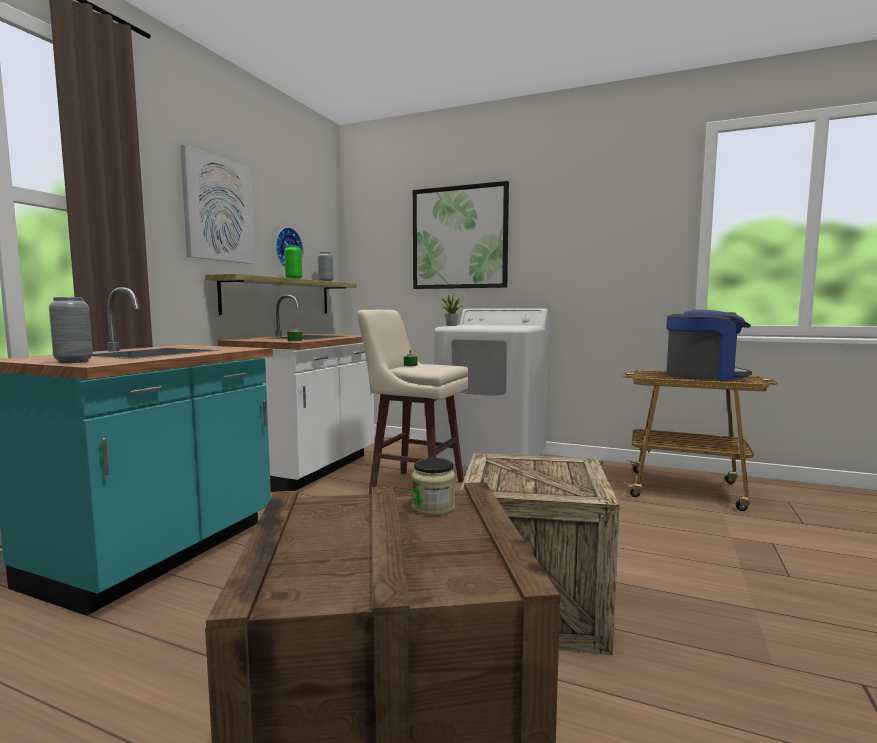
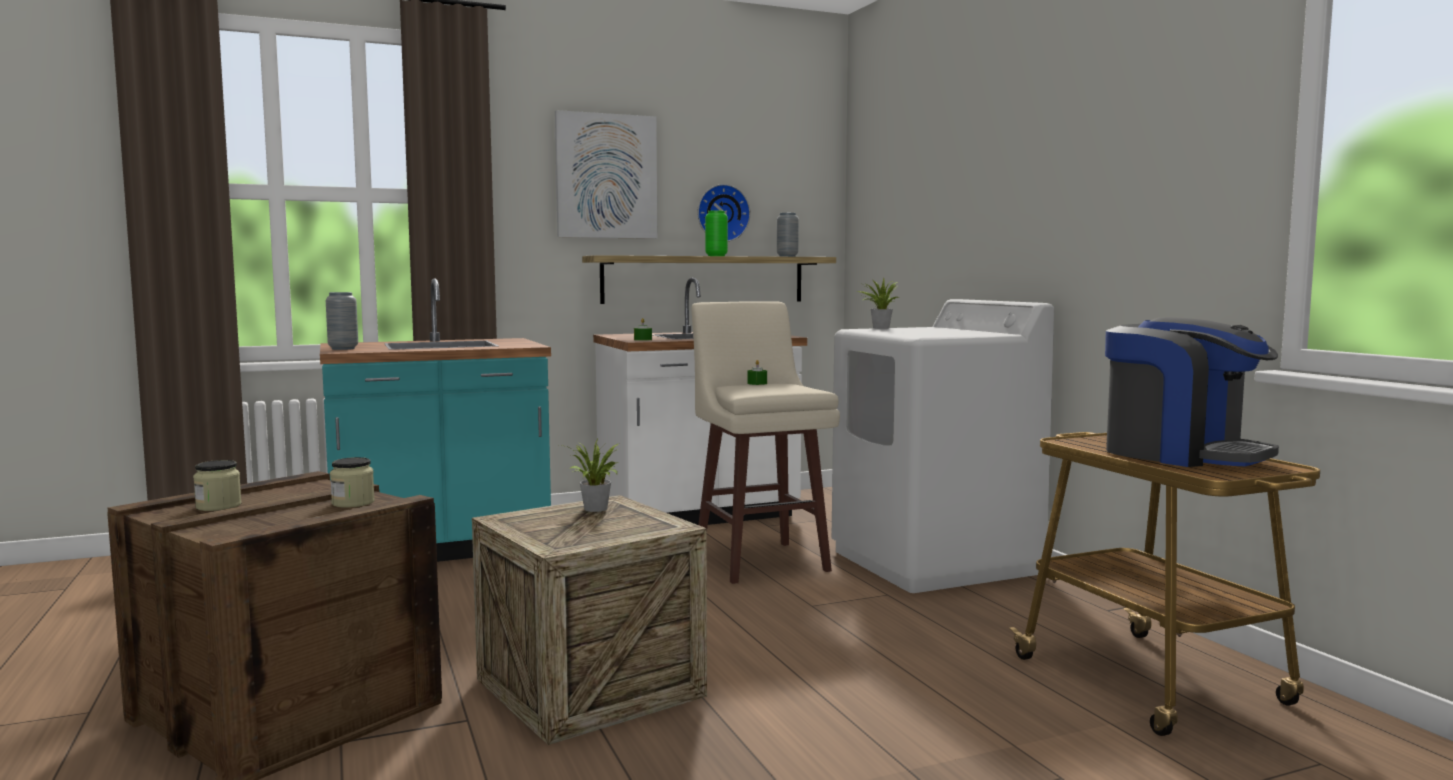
camera: 45 degrees right, 0 degrees up
picture [413,181,509,289] -> none
none -> jar [193,460,242,511]
none -> potted plant [559,439,619,512]

